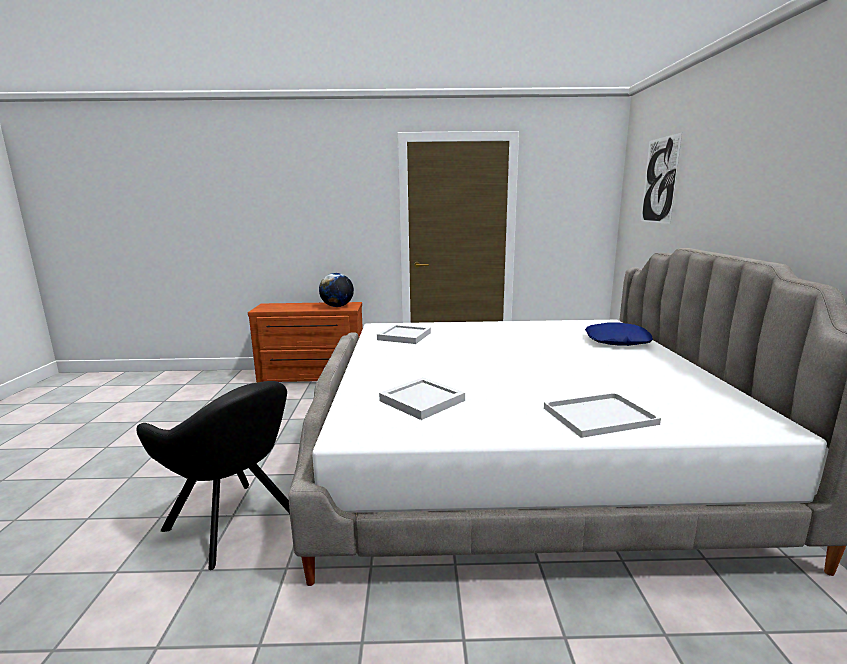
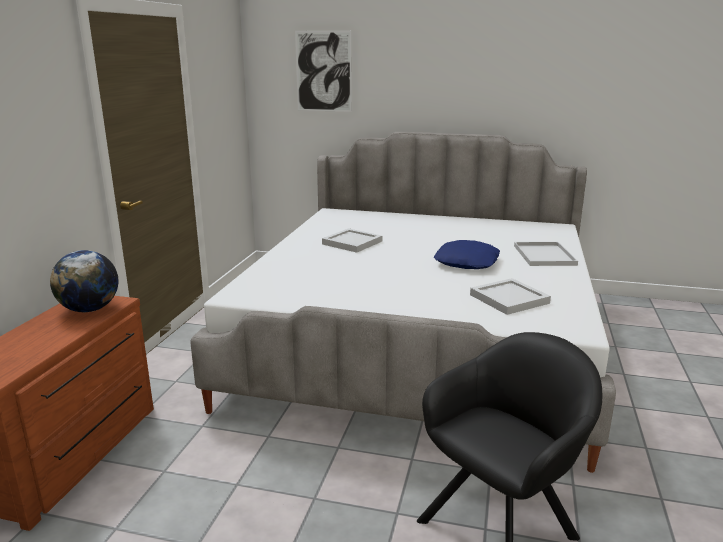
camera: 75 degrees left, 5 degrees up
white tray [377,324,431,344] -> white tray moved to [322,228,382,253]
blue pillow [585,322,653,346] -> blue pillow moved to [434,240,500,269]

